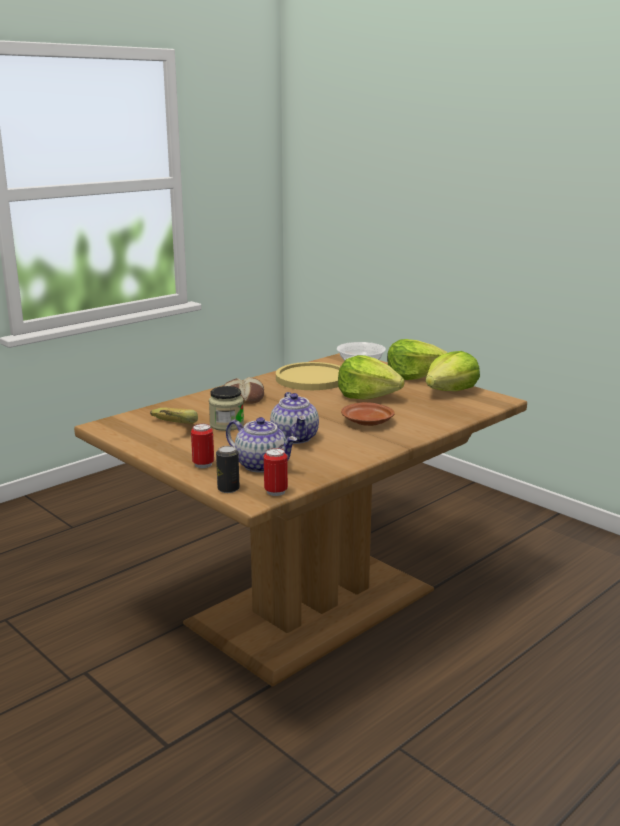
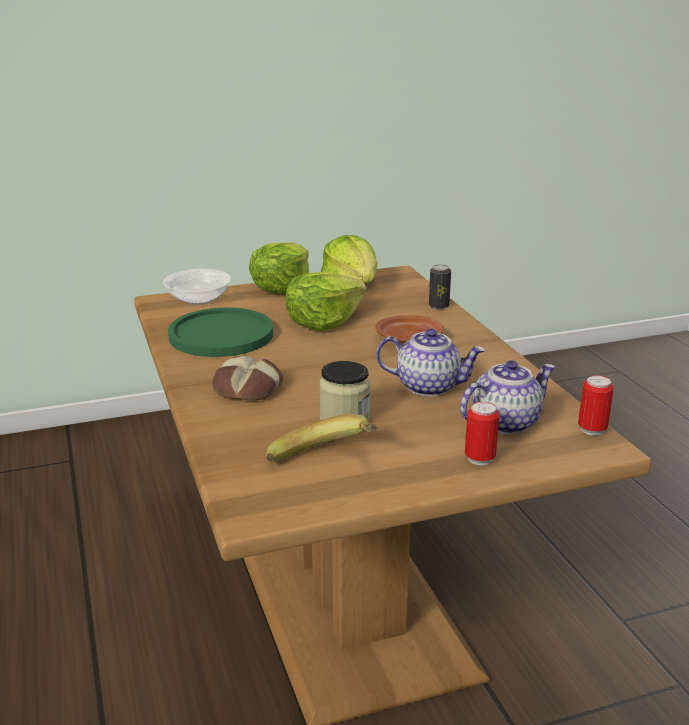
camera: 65 degrees left, 5 degrees up
can [216,446,240,493] -> can moved to [429,264,451,309]
yellow plate [276,362,341,390] -> green plate [168,307,273,357]

